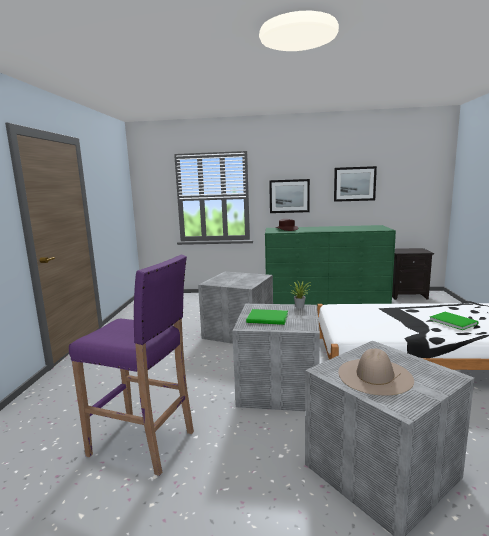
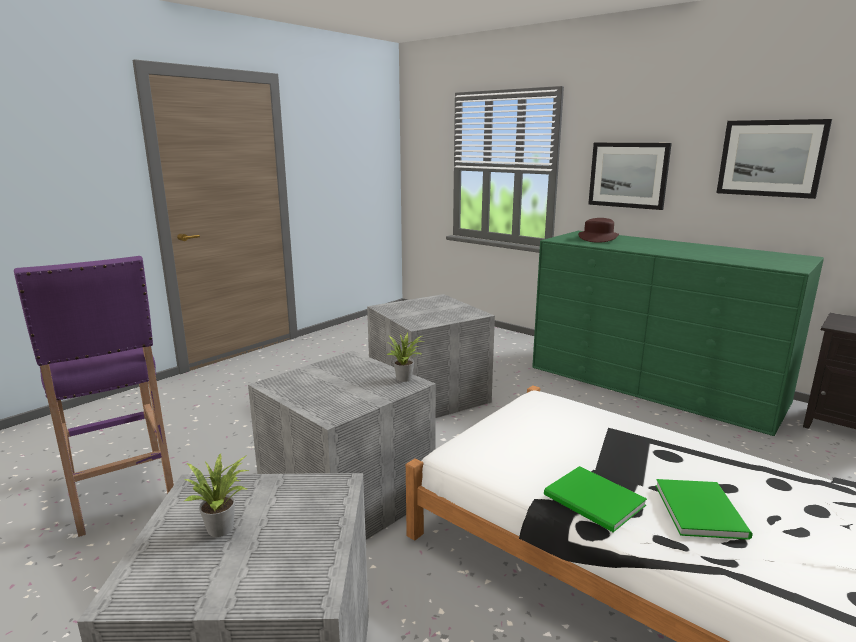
camera: 35 degrees right, 5 degrees up
green book [246,309,288,325] -> green book moved to [544,466,647,532]
beige hat [338,349,414,396] -> potted plant [184,454,249,537]

